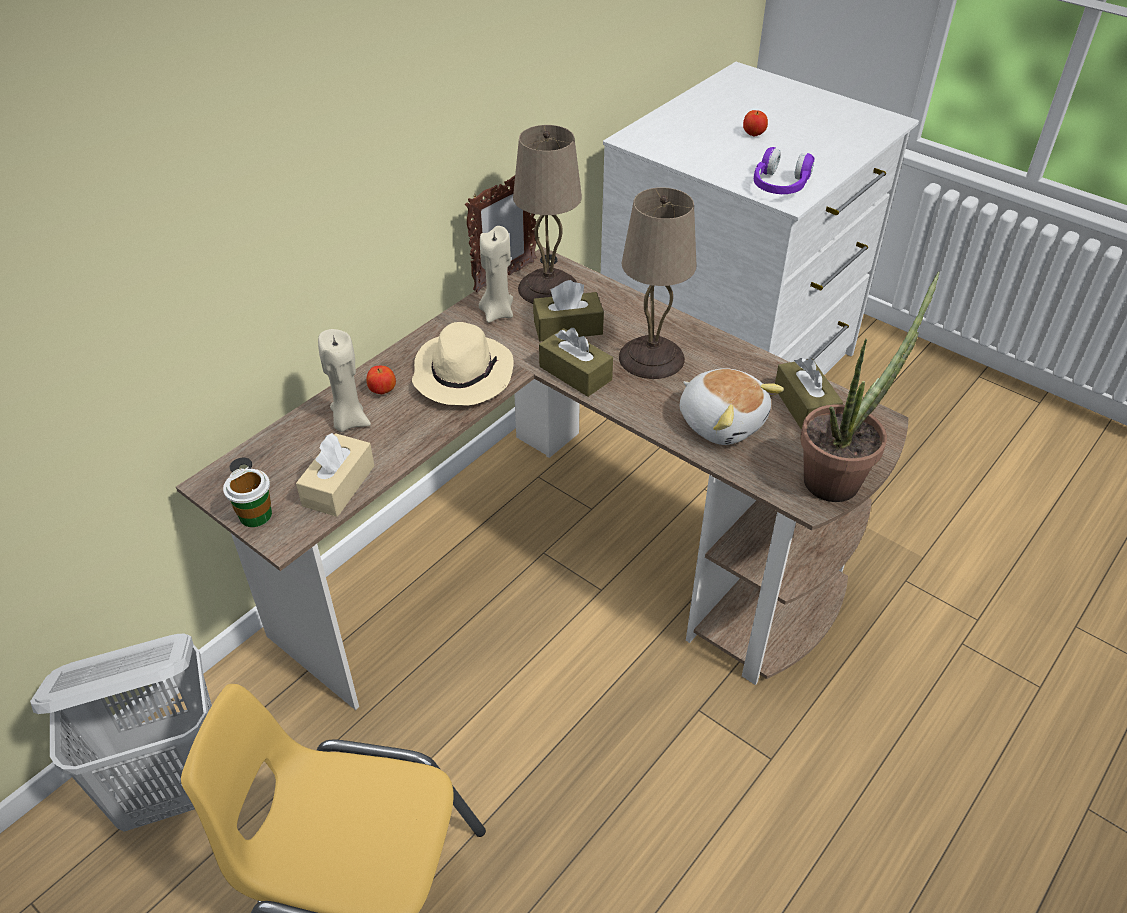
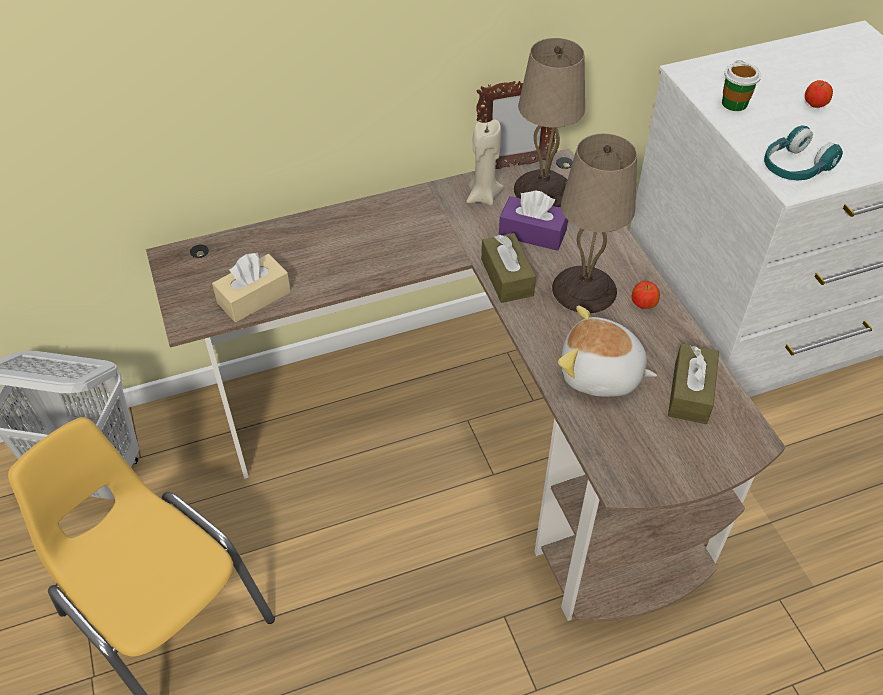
camera: 30 degrees right, 5 degrees up
cup [223,469,272,527] -> cup moved to [722,60,761,111]
beige candle [318,329,371,432] -> none
apple [366,366,396,394] -> apple moved to [632,281,660,309]
beige hat [412,322,514,405] -> none
brown tissue box [533,280,604,342] -> purple tissue box [499,190,568,251]
plush toy [680,368,784,445] -> plush toy turned 120 degrees clockwise [558,306,657,397]
purple headphones [754,147,814,194] -> turquoise headphones [764,125,843,180]
potted plant [800,272,940,502] -> none

